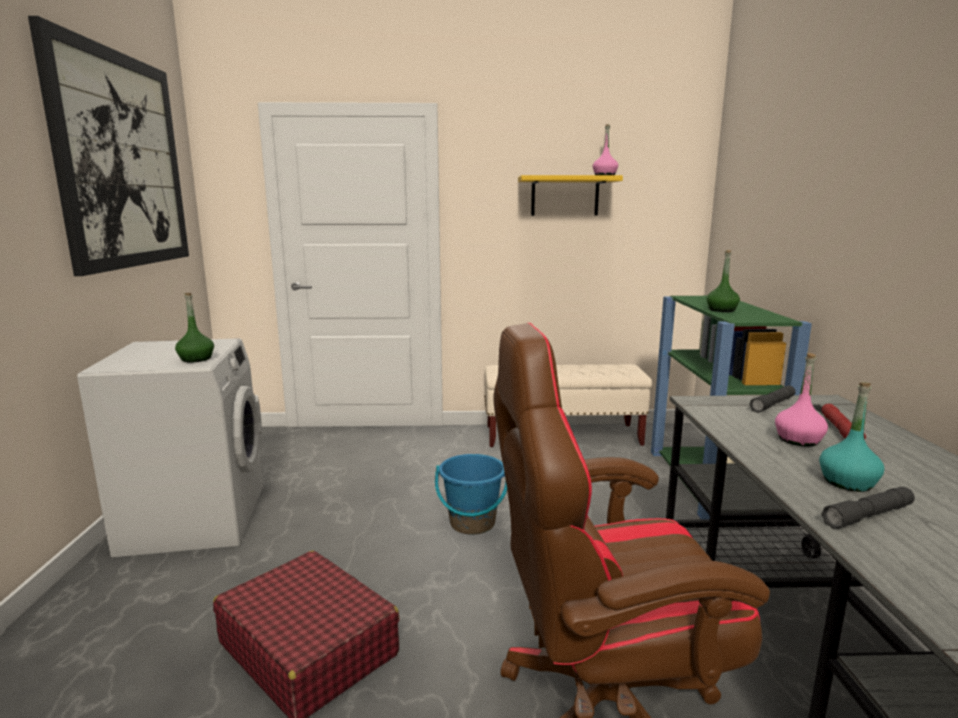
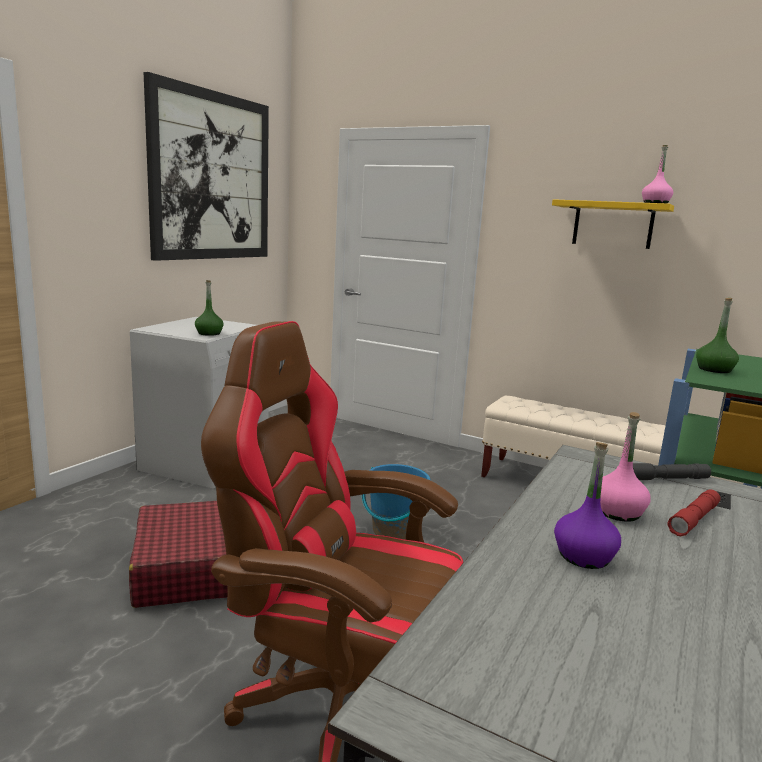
camera: 30 degrees right, 0 degrees up
turquoise bottle [819,383,884,492] -> purple bottle [554,442,621,569]
grey flashlight [822,487,915,529] -> none

